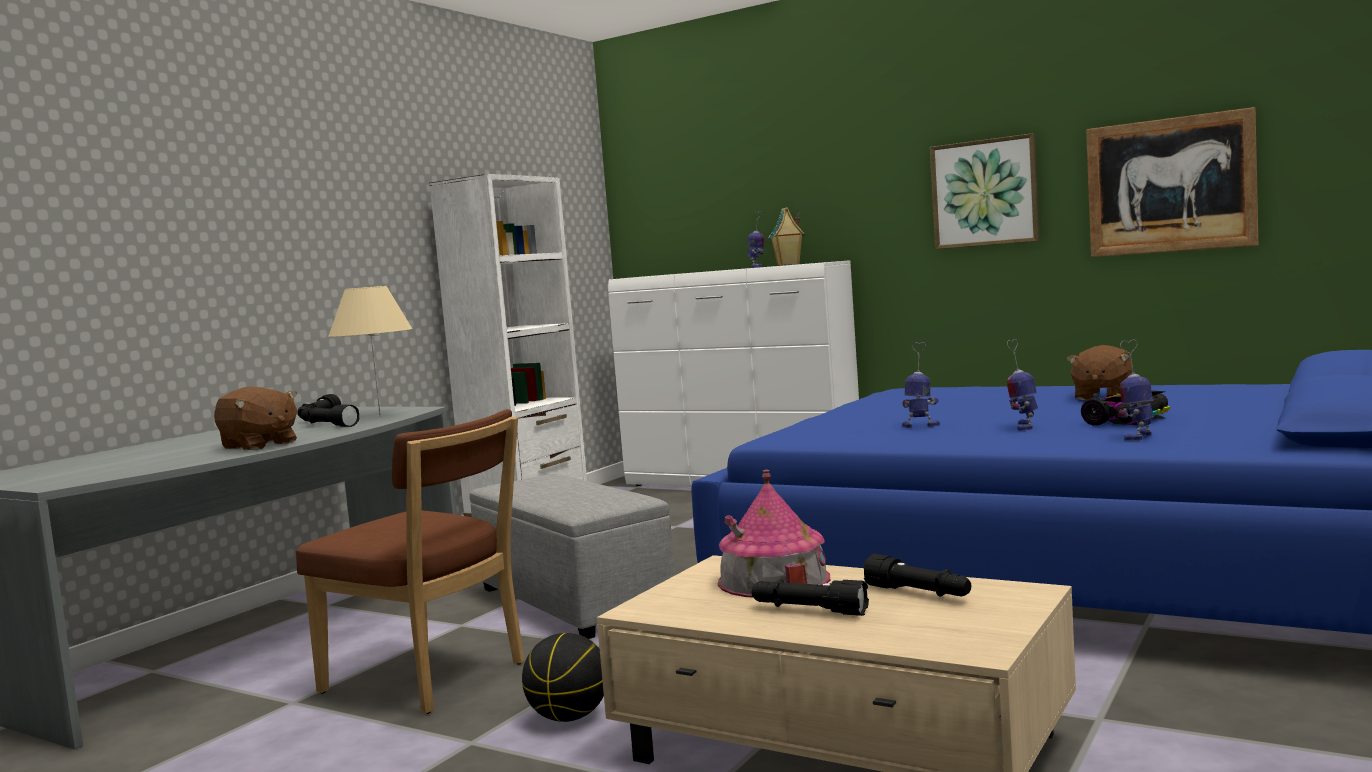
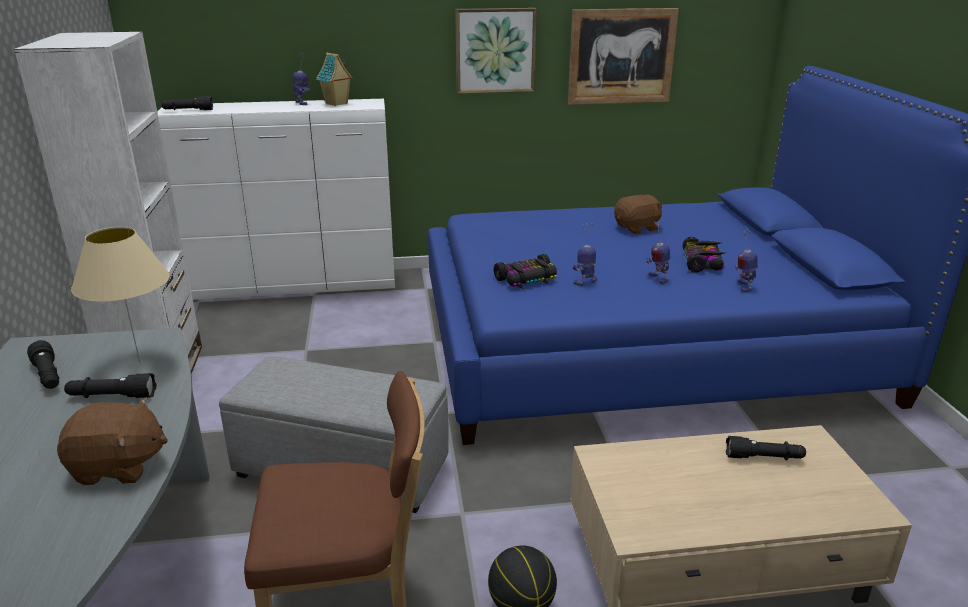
camera: 40 degrees left, 20 degrees up
toy house [718,470,830,597] -> none
black flashlight [752,579,869,616] -> black flashlight moved to [162,96,213,110]
brown plush toy [1067,345,1132,400] -> brown plush toy turned 105 degrees counterclockwise [614,194,662,234]
none -> toy car [494,254,557,289]

